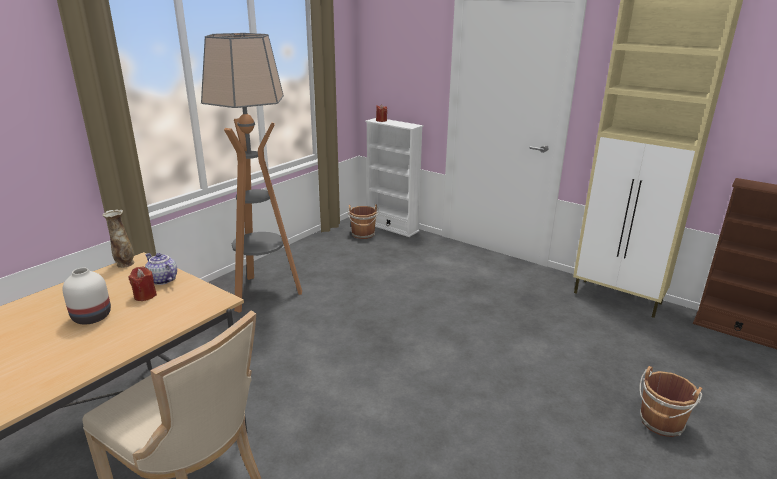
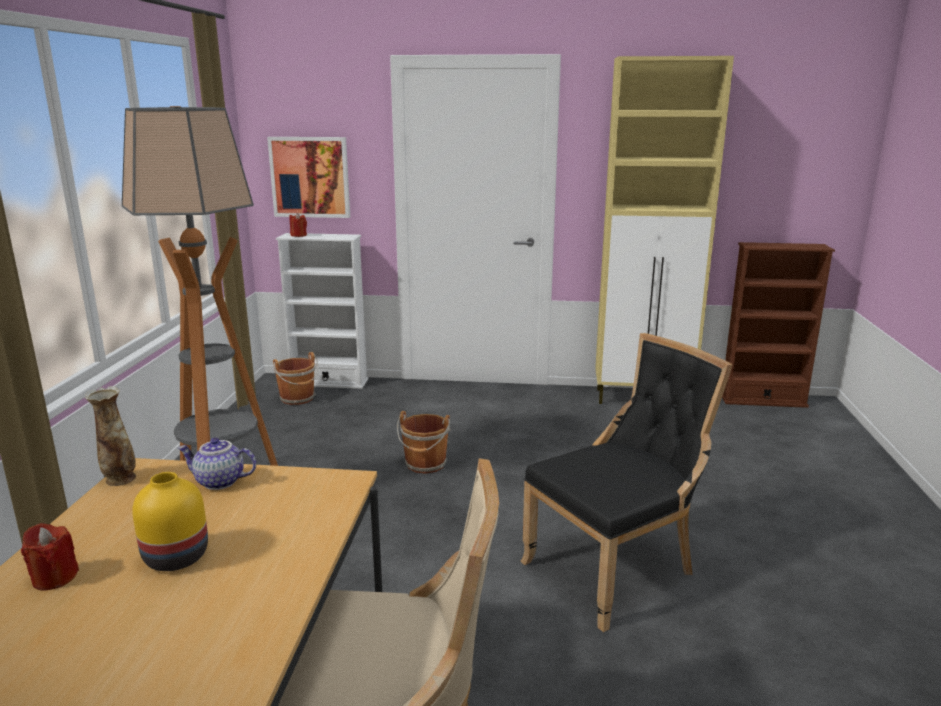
camera: 30 degrees left, 5 degrees down
white vase [62,268,111,325] -> yellow vase [132,472,208,571]
red candle [128,267,157,301] -> red candle moved to [21,523,79,591]
brown bucket [639,366,702,437] -> brown bucket moved to [397,411,451,474]
none -> picture [267,137,350,218]
none -> black chair [520,333,733,632]

